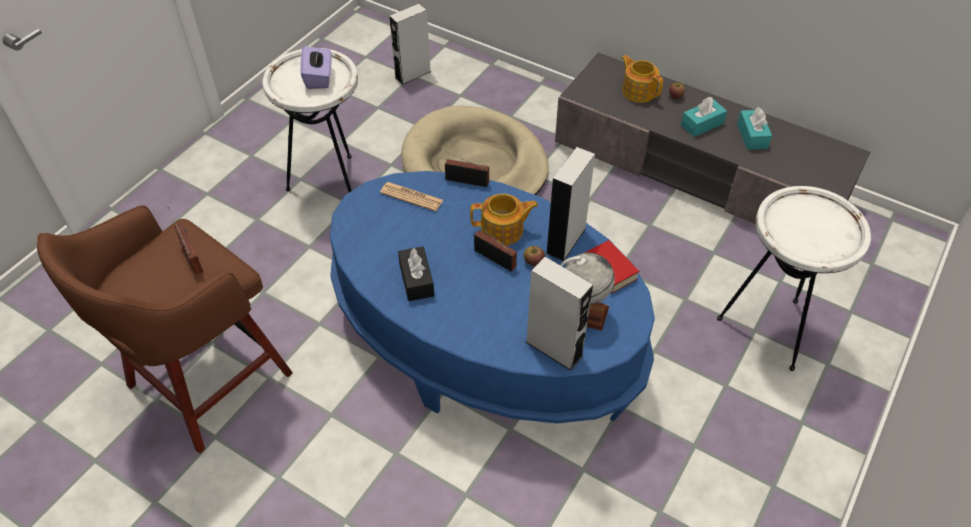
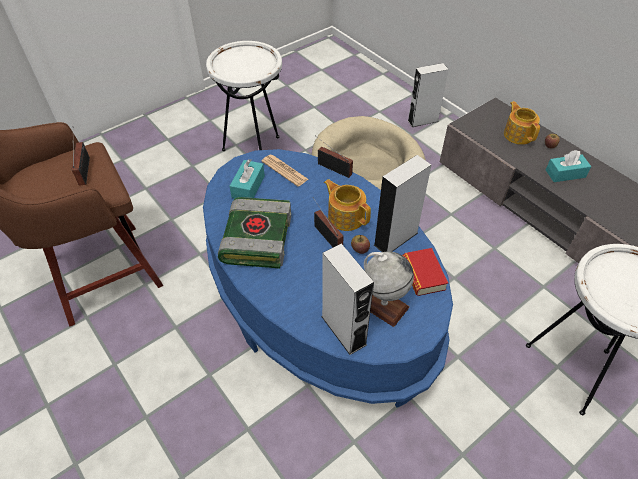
camera: 20 degrees right, 0 degrees up
purple tissue box [300,46,331,89] -> none
grey speaker [389,3,431,85] -> grey speaker moved to [407,63,449,127]
black tissue box [398,246,434,301] -> book [218,197,291,269]
teapot [470,194,538,246] -> teapot turned 150 degrees counterclockwise [324,179,371,231]
turquoise tissue box [737,107,772,150] -> turquoise tissue box moved to [230,159,265,199]

